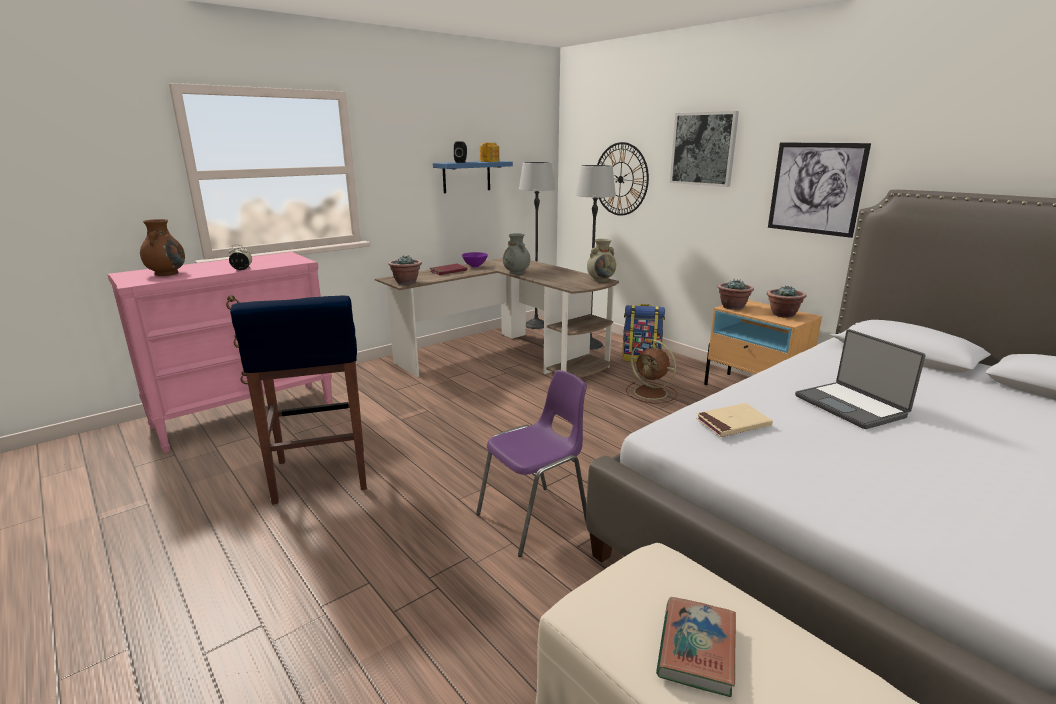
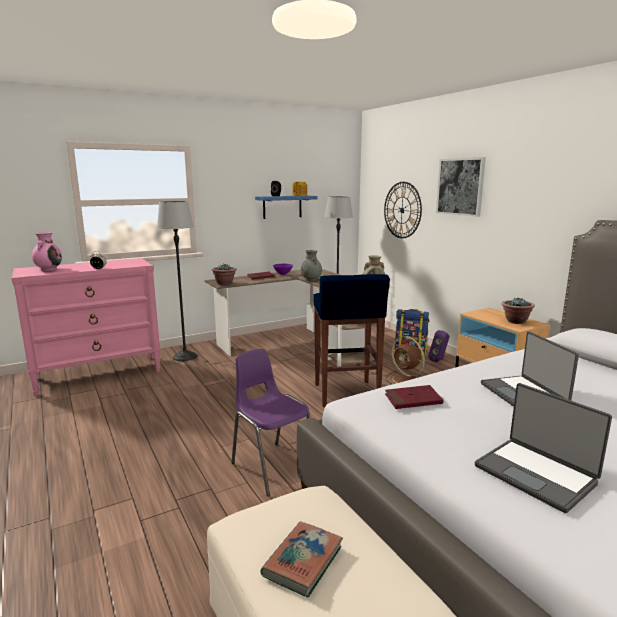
camera: 10 degrees right, 5 degrees down
brown vase [140,219,185,276] -> pink vase [32,232,62,271]
blue stool [230,296,367,505] -> blue stool moved to [313,274,390,407]
purple chair [476,370,587,557] -> purple chair turned 105 degrees counterclockwise [231,349,310,496]
floor lamp [575,165,616,350] -> floor lamp moved to [157,201,197,361]
beige book [696,403,773,437] -> red book [385,385,443,409]
potted plant [717,279,754,310] -> none
picture [768,142,871,238] -> none
none -> purple speaker [428,330,449,362]
none -> laptop [475,383,612,513]

